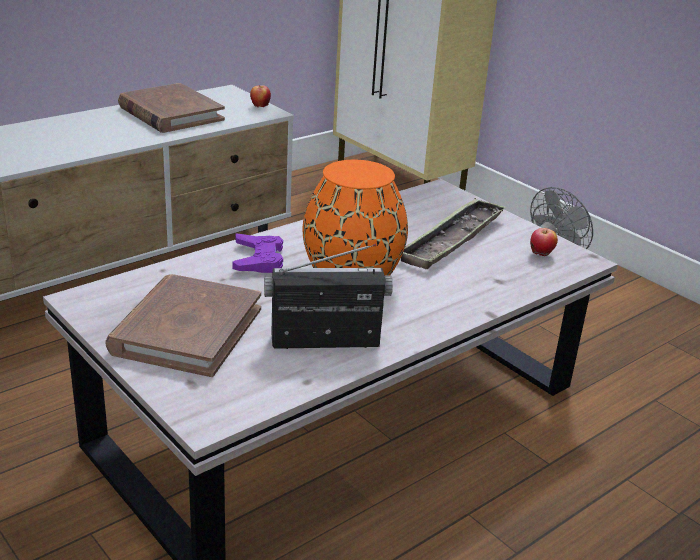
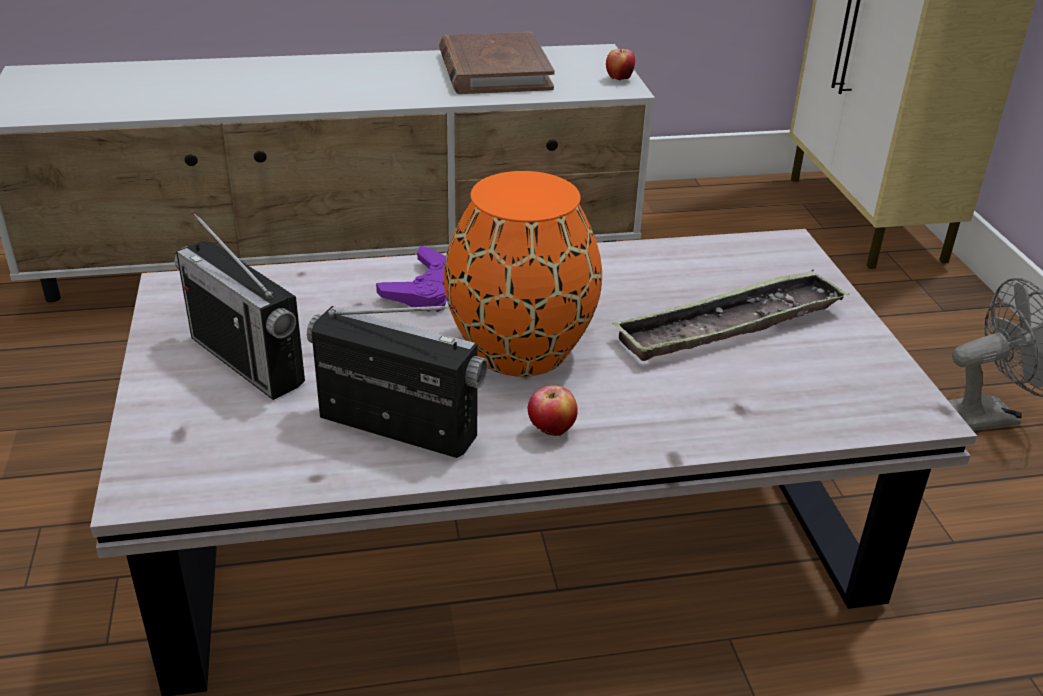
camera: 30 degrees right, 5 degrees up
brown book [105,274,261,377] -> radio [174,210,305,400]
apple [530,228,558,256] -> apple moved to [528,385,578,436]

